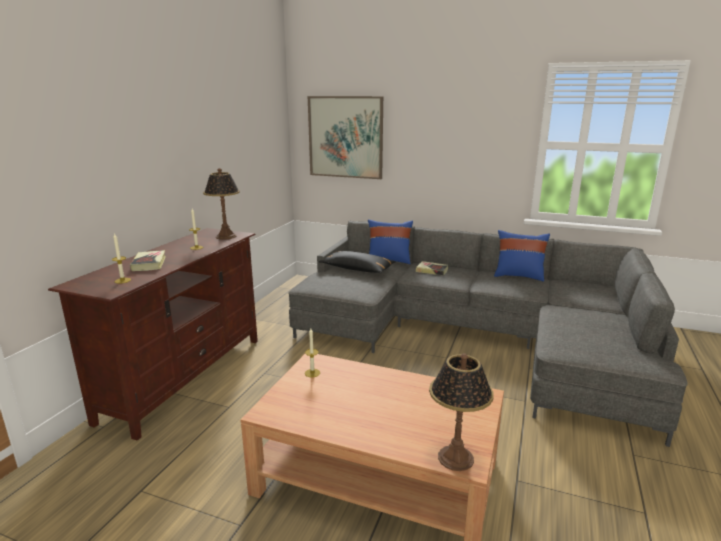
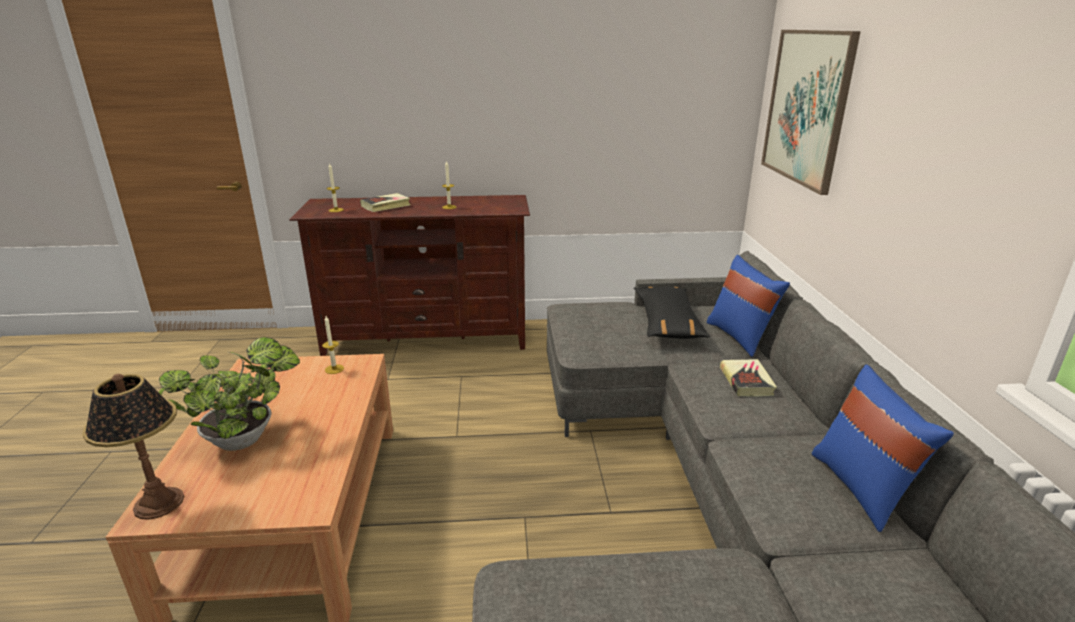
camera: 65 degrees right, 5 degrees up
table lamp [203,168,240,240] -> none
none -> potted plant [159,337,300,451]

